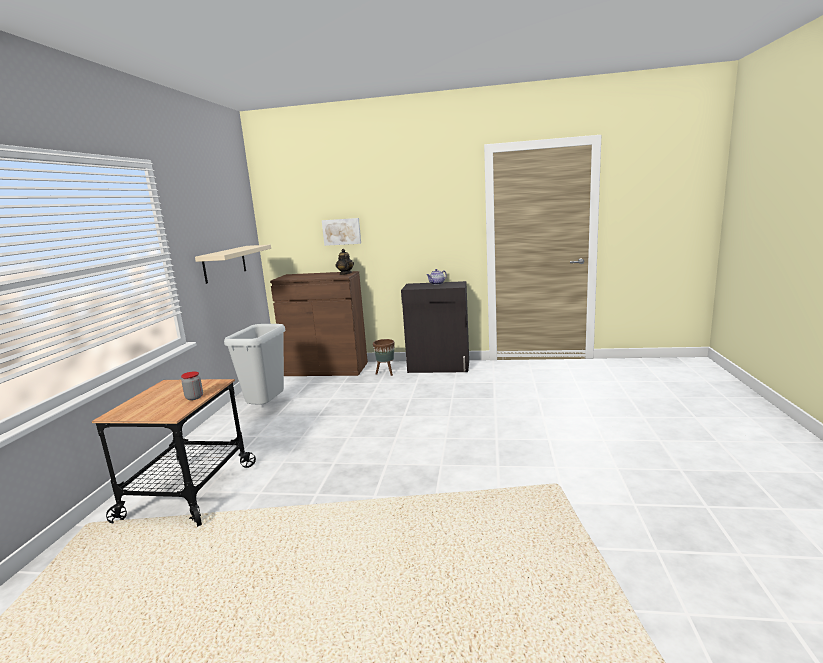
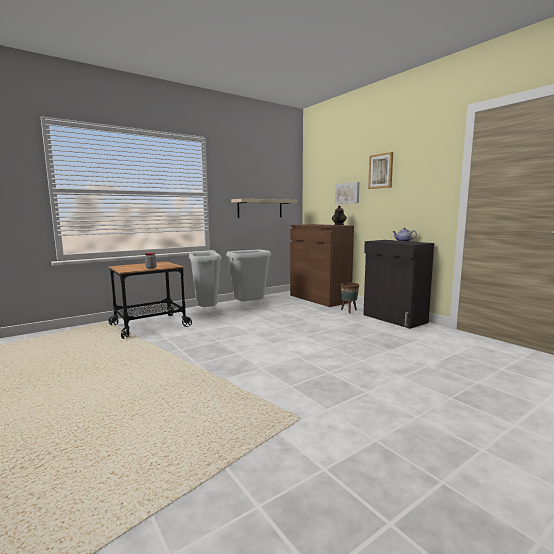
camera: 45 degrees right, 5 degrees down
none -> grey trash can [189,251,222,307]
none -> picture [368,152,393,189]

